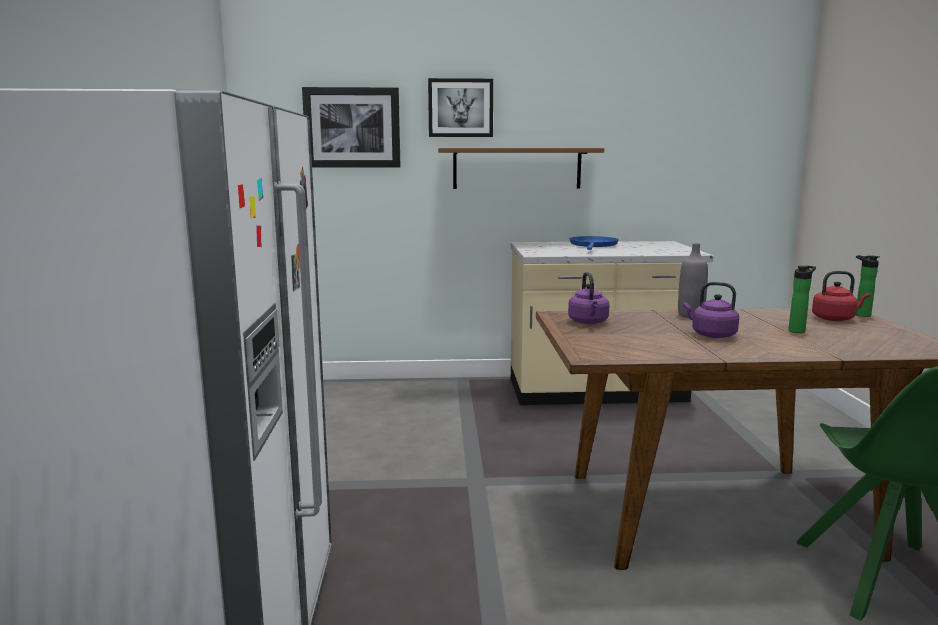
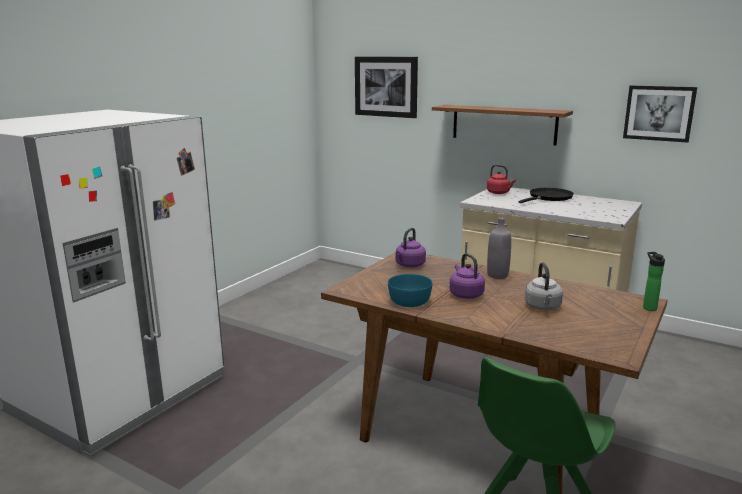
camera: 35 degrees right, 5 degrees up
picture [428,78,493,137] -> picture moved to [623,86,697,143]
blue frying pan [570,236,619,250] -> black frying pan [518,188,574,203]
bottle [788,266,816,333] -> grey kettle [525,262,563,310]
red kettle [812,271,870,321] -> red kettle moved to [487,165,516,194]
none -> turquoise bowl [388,274,433,307]

